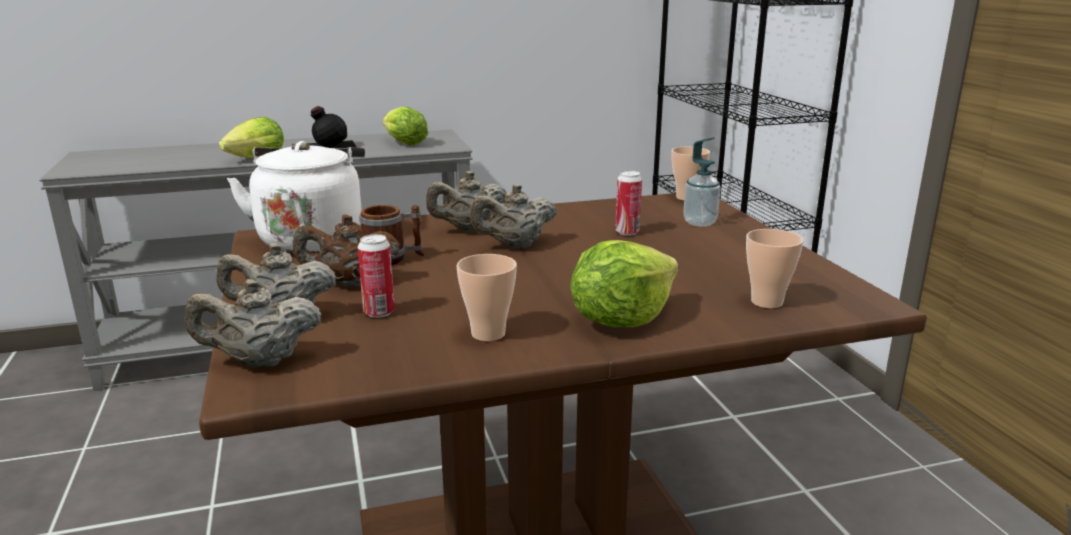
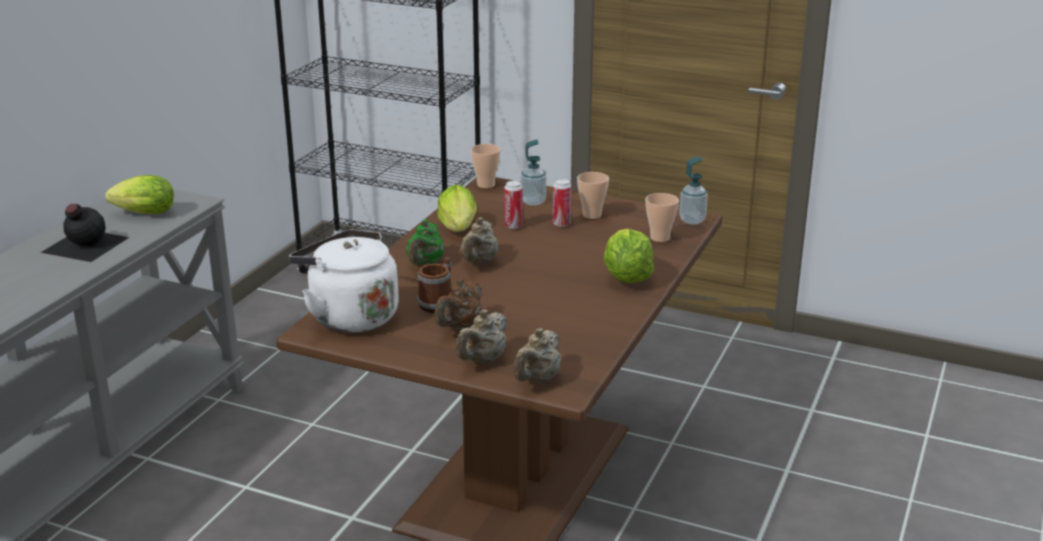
camera: 50 degrees left, 5 degrees up
lettuce [219,117,284,158] -> lettuce moved to [437,185,477,232]
can [358,234,395,318] -> can moved to [553,179,571,227]
beige teapot [426,171,507,231] -> green teapot [406,219,444,266]
cup [456,254,517,341] -> cup moved to [577,172,609,219]
none -> soap dispenser [679,156,708,225]

